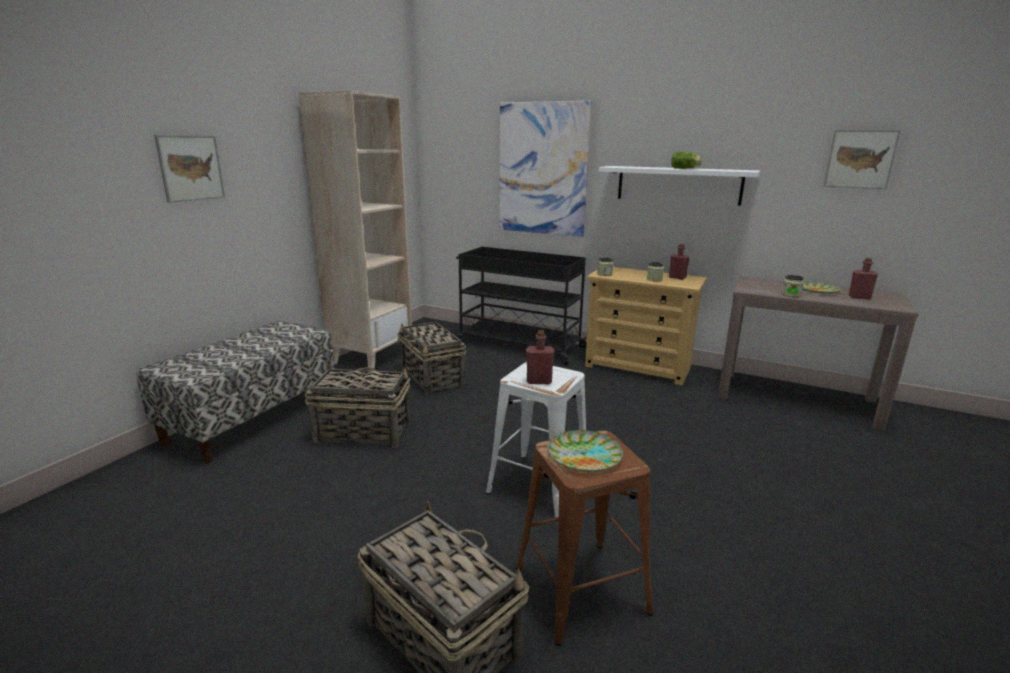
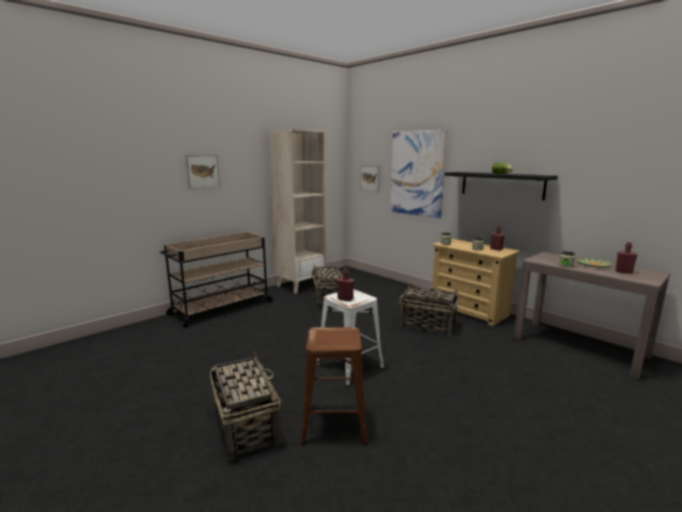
camera: 20 degrees right, 5 degrees down
bench [137,321,335,464] -> beige cart [160,232,273,328]
basket [305,363,411,448] -> basket moved to [399,283,459,336]
black cart [456,247,587,365] -> none
plate [548,430,623,472] -> none
white shelf [599,166,760,206] -> black shelf [445,172,558,200]
picture [823,130,901,189] -> picture moved to [360,165,380,192]

